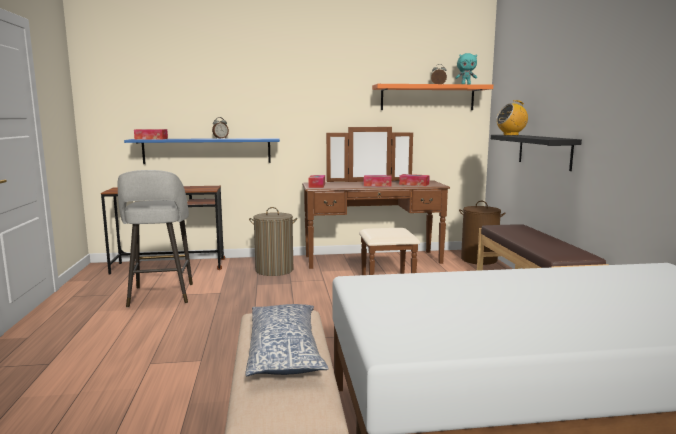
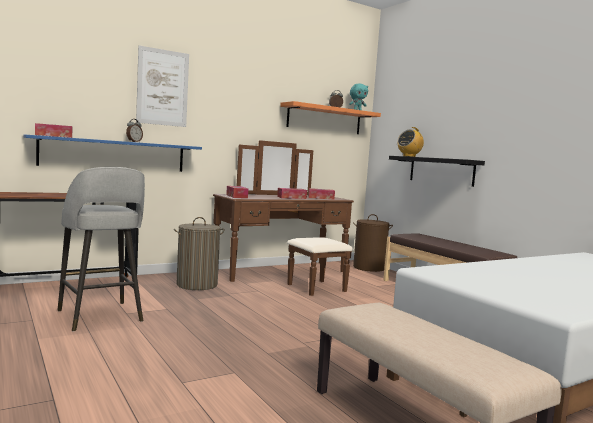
camera: 25 degrees left, 5 degrees down
pillow [245,304,329,376] -> none
none -> picture [136,45,189,127]

